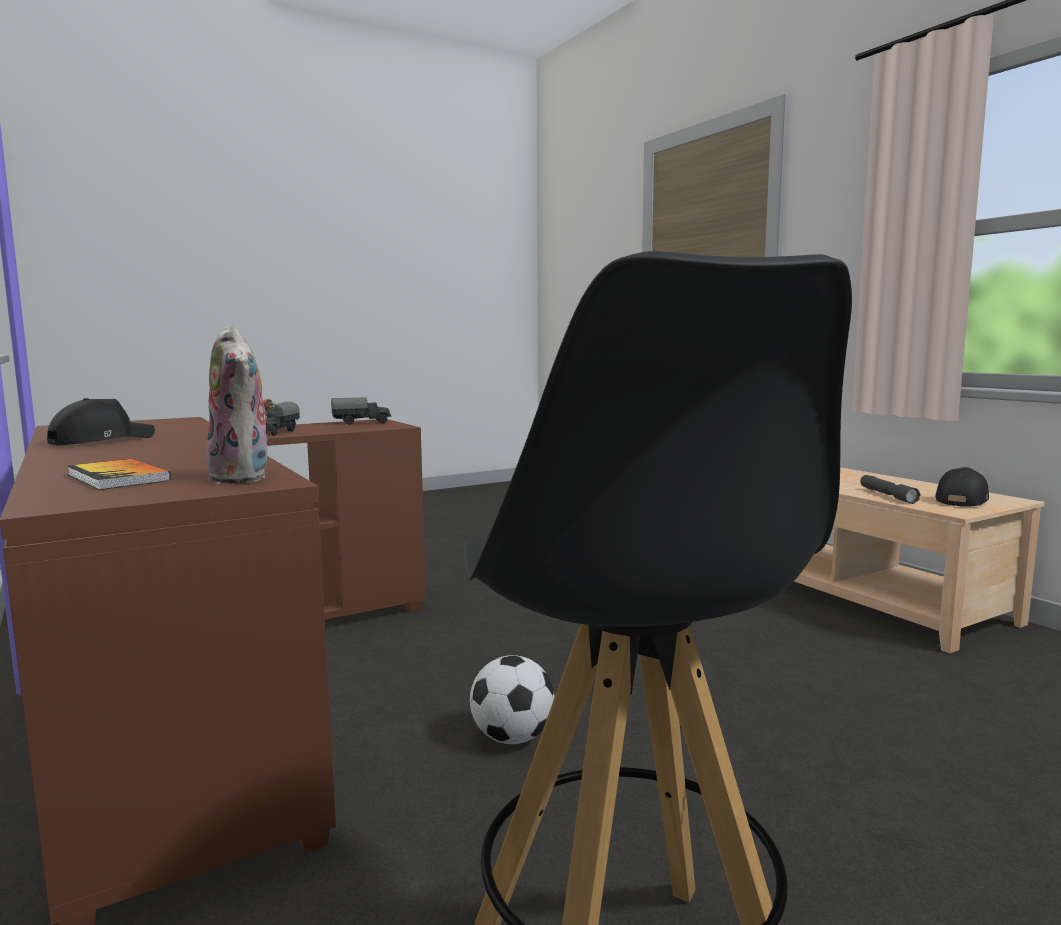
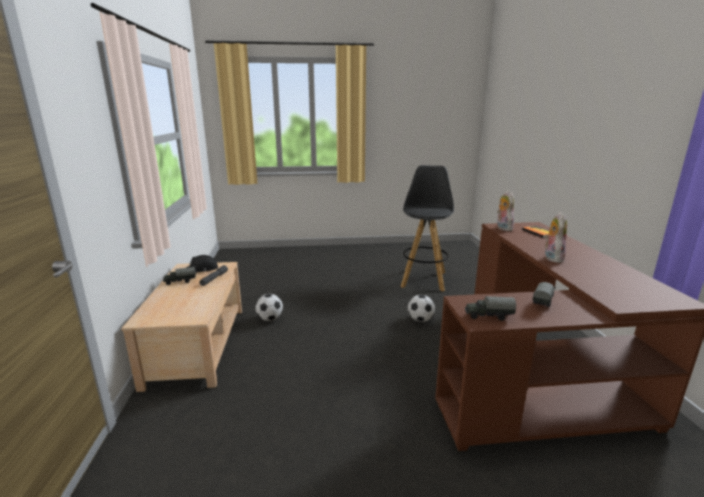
camera: 155 degrees left, 10 degrees up
black cap [47,398,155,445] -> none
none -> toy truck [163,267,196,285]
none -> football [255,294,283,321]
none -> plush toy [544,212,567,263]

